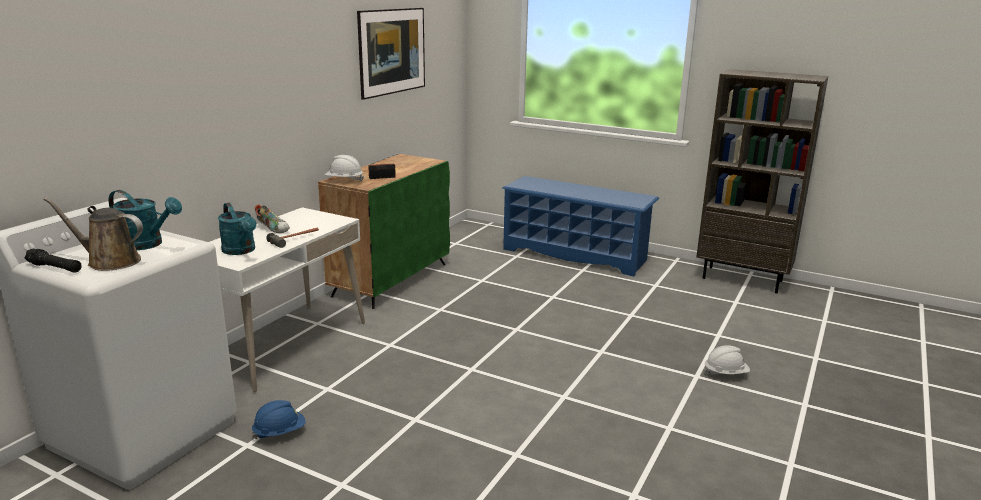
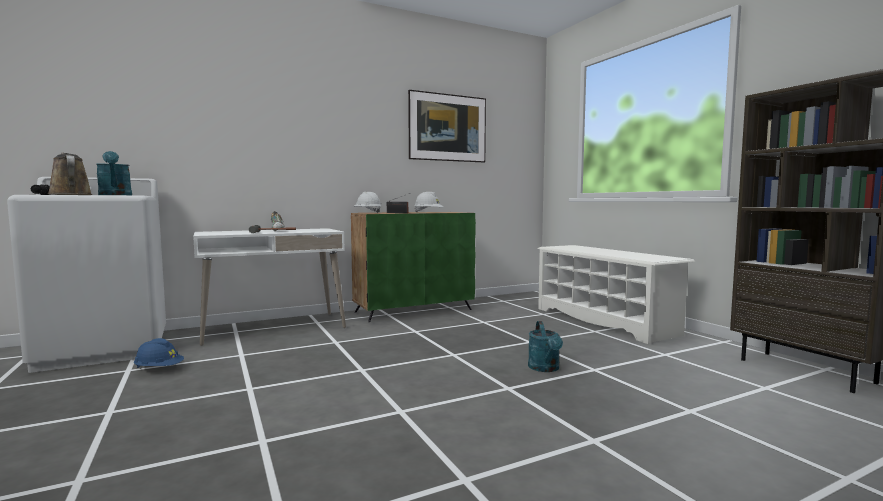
camera: 35 degrees right, 15 degrees down
turquoise watering can [218,203,256,255] -> turquoise watering can moved to [528,321,563,372]
blue shoe rack [502,176,659,277] -> white shoe rack [538,245,695,344]
white hard hat [704,345,750,375] -> white hard hat moved to [414,192,444,212]

